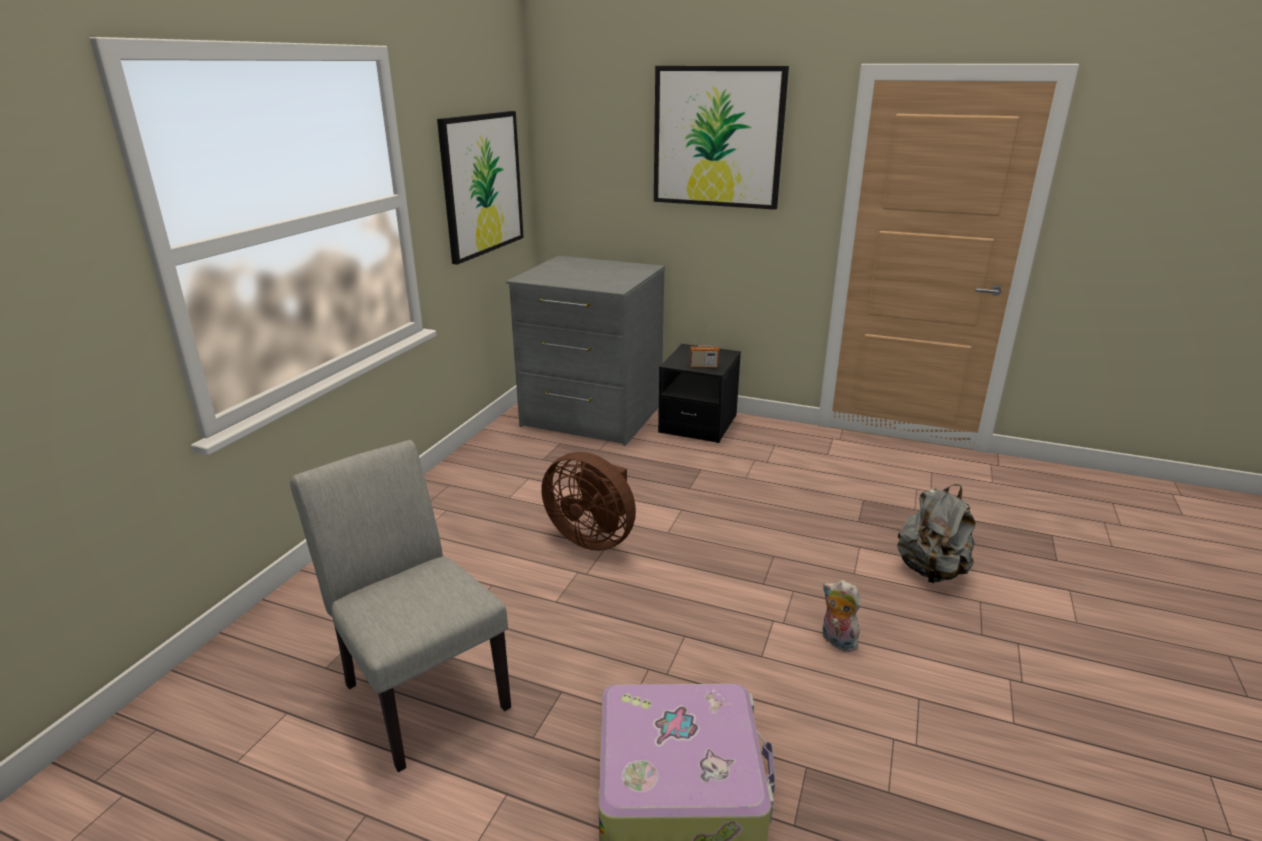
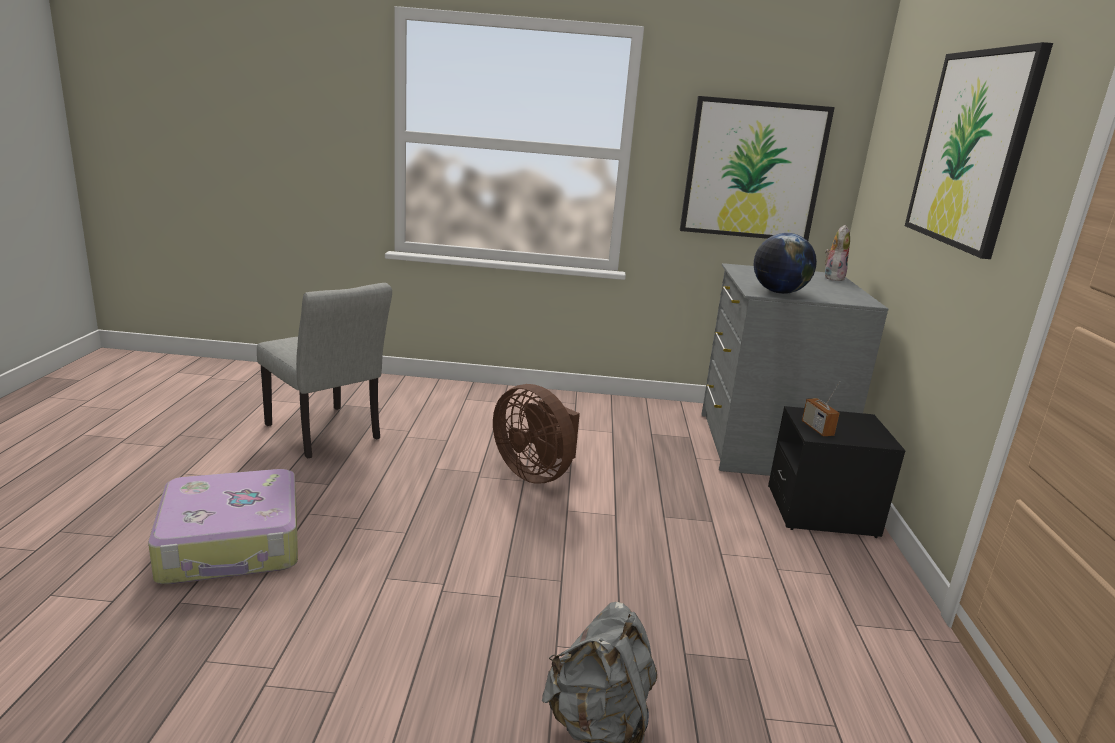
camera: 70 degrees right, 5 degrees down
grey chair [290,440,511,772] -> grey chair turned 105 degrees clockwise [257,283,392,459]
brown fan [541,452,636,551] -> brown fan turned 60 degrees counterclockwise [493,384,580,484]
plush toy [822,580,861,652] -> plush toy moved to [825,225,850,281]
none -> globe [754,233,817,294]

